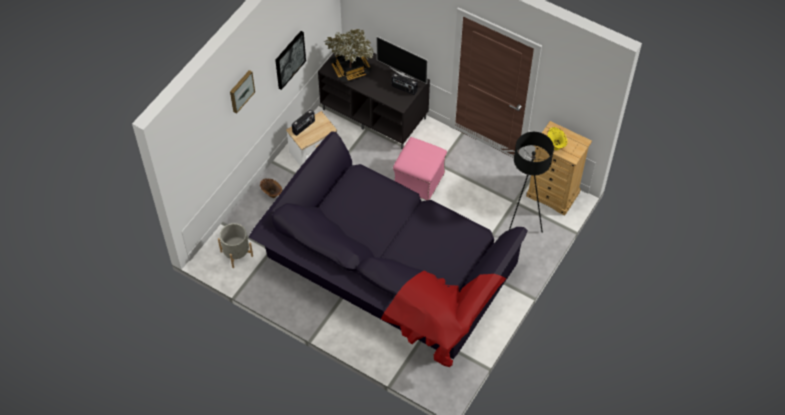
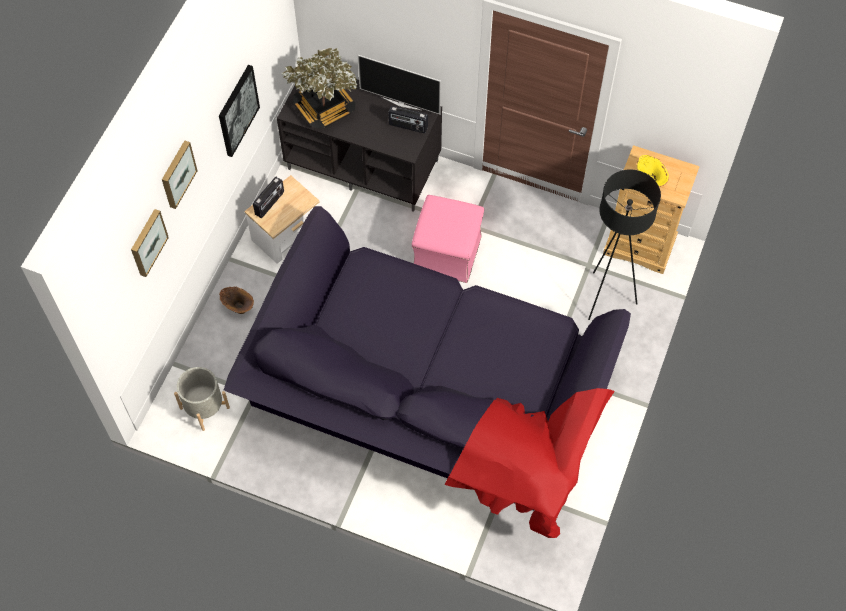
camera: 10 degrees left, 5 degrees up
none -> picture [131,209,169,277]

